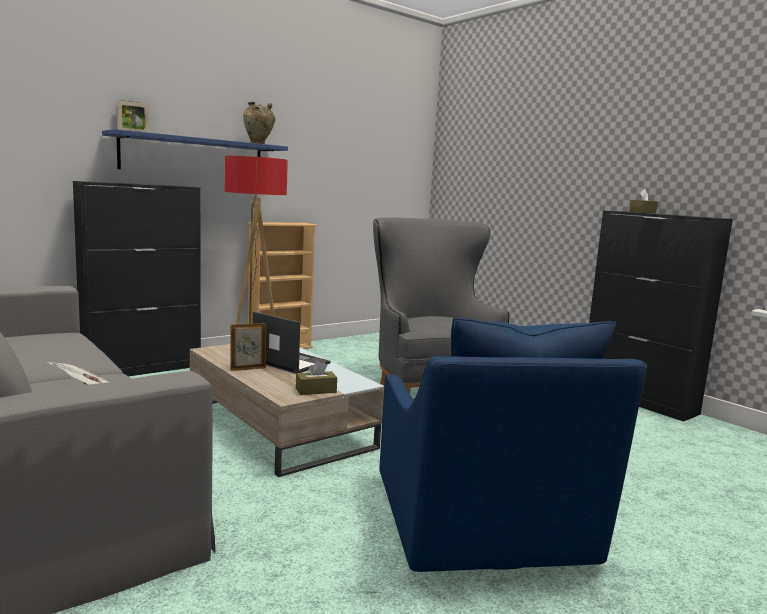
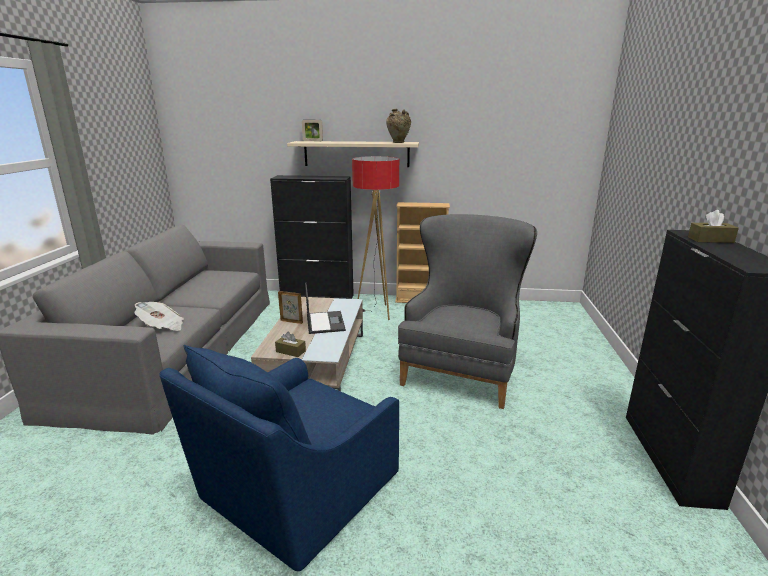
camera: 45 degrees right, 10 degrees up
blue shelf [102,129,288,169] -> beige shelf [287,141,419,167]

